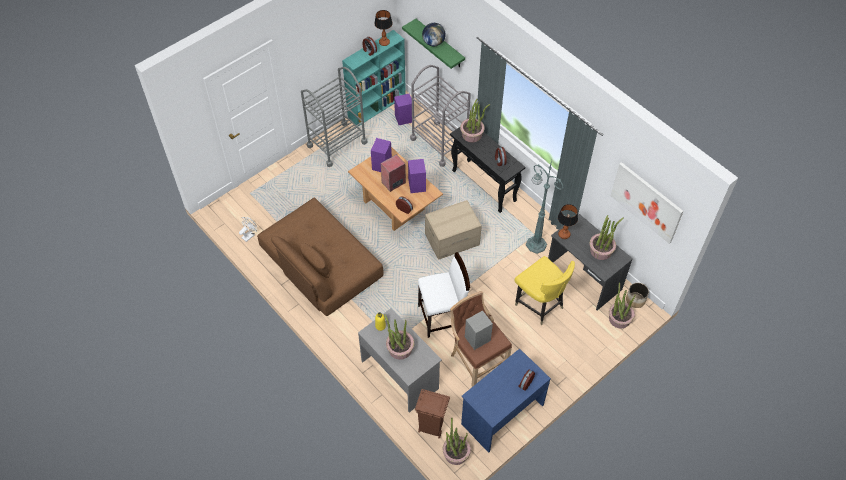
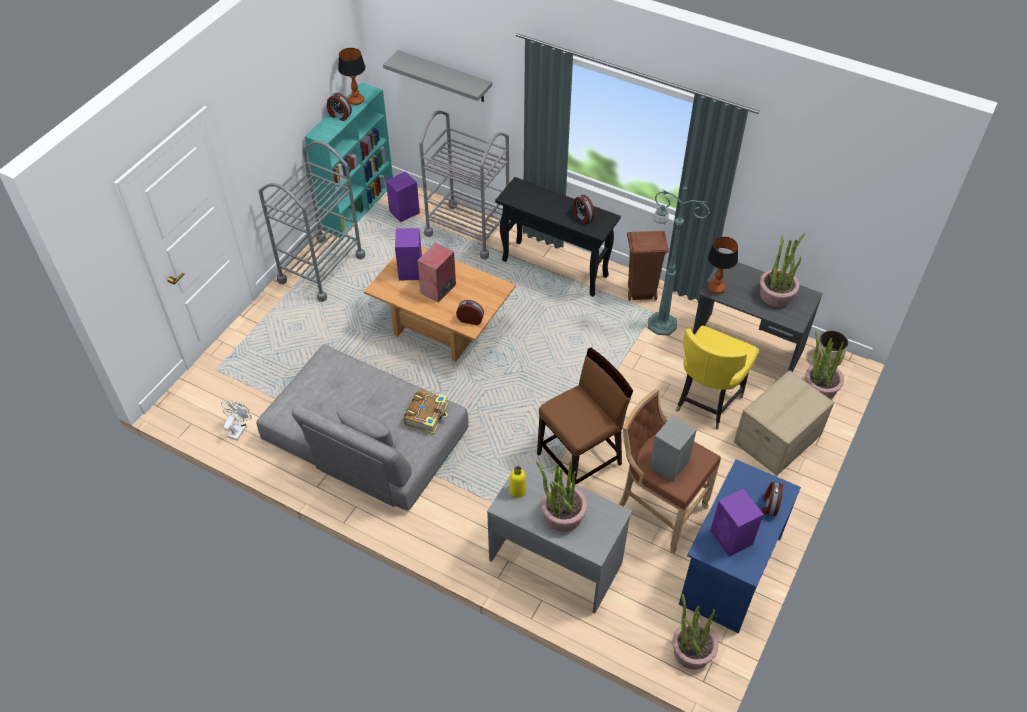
camera: 20 degrees left, 5 degrees down
brown sofa [257,198,383,316] -> grey sofa [256,344,469,510]
green shelf [402,19,465,69] -> grey shelf [383,50,492,102]
purple speaker [408,159,426,193] -> purple speaker moved to [710,489,764,557]
brown trash can [415,389,450,438] -> brown trash can moved to [627,231,669,301]
white chair [418,252,470,338] -> brown chair [537,348,633,484]
globe [422,23,446,46] -> none
cardboard box [425,200,482,260] -> cardboard box moved to [734,370,834,476]
potted plant [460,99,490,142] -> none
yellow chair [514,256,575,325] -> yellow chair turned 90 degrees clockwise [676,326,759,429]
picture [611,162,683,244] -> none
none -> book [404,390,448,434]

